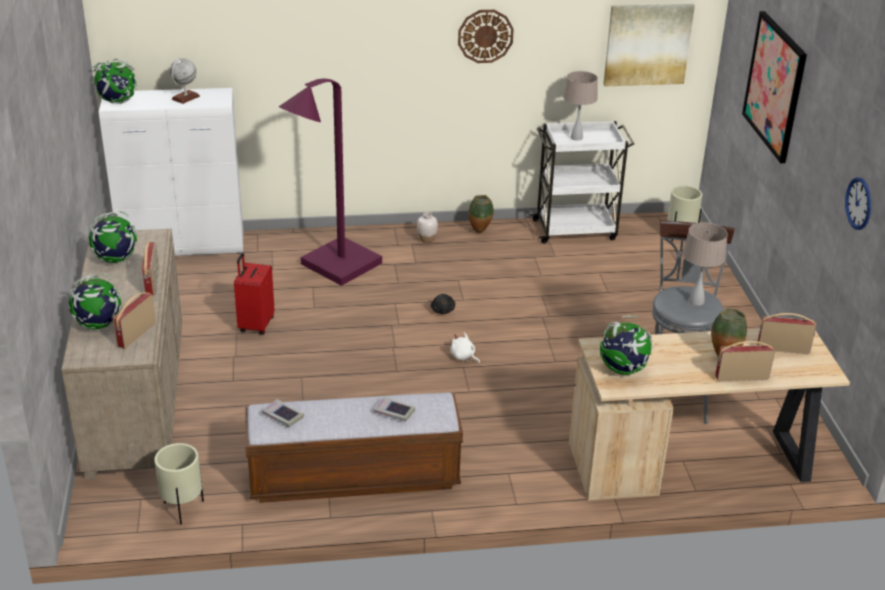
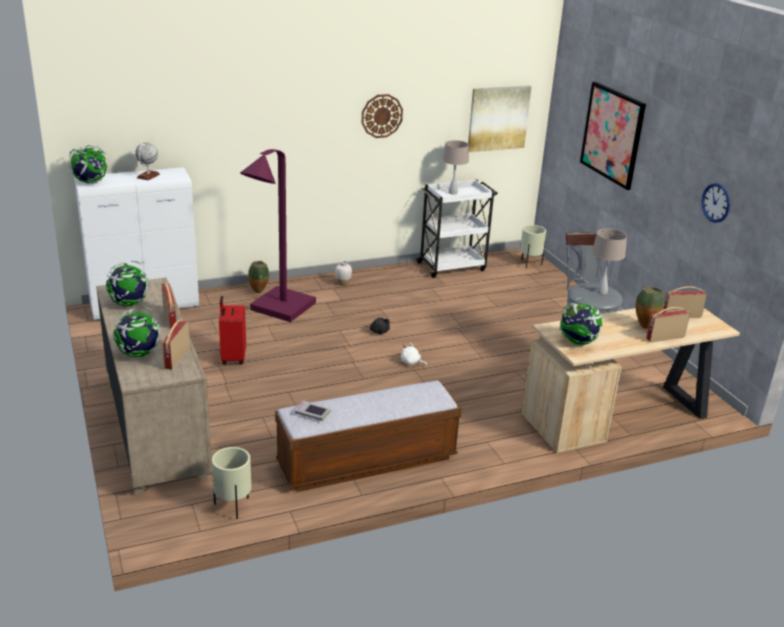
camera: 15 degrees left, 5 degrees down
book [374,396,415,422] -> none
vase [469,195,494,233] -> vase moved to [248,261,269,293]

